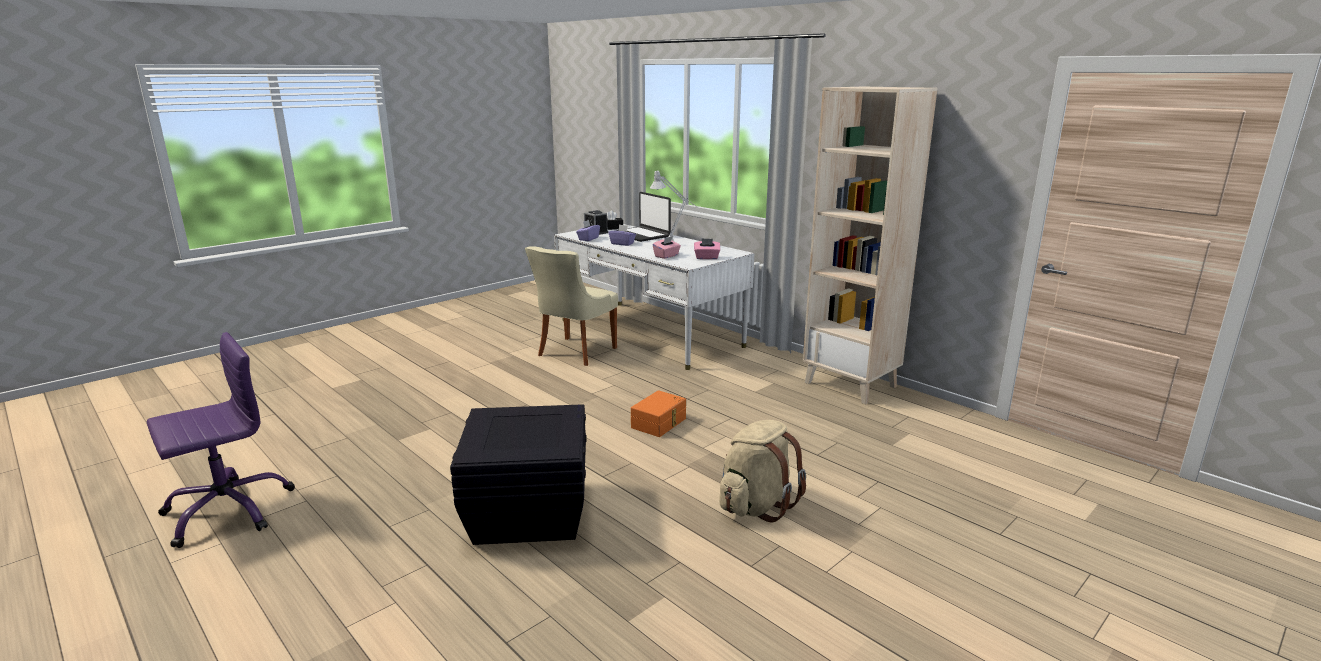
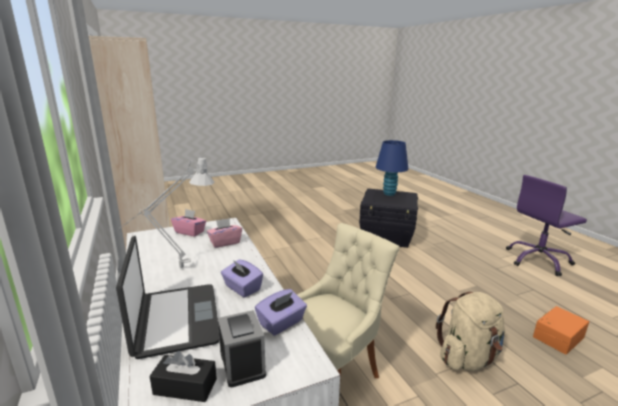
camera: 160 degrees left, 0 degrees up
orange storage box [631,390,686,437] -> orange storage box moved to [533,306,589,355]
beige backpack [719,420,806,523] -> beige backpack moved to [436,292,505,371]
none -> blue table lamp [376,140,409,196]

